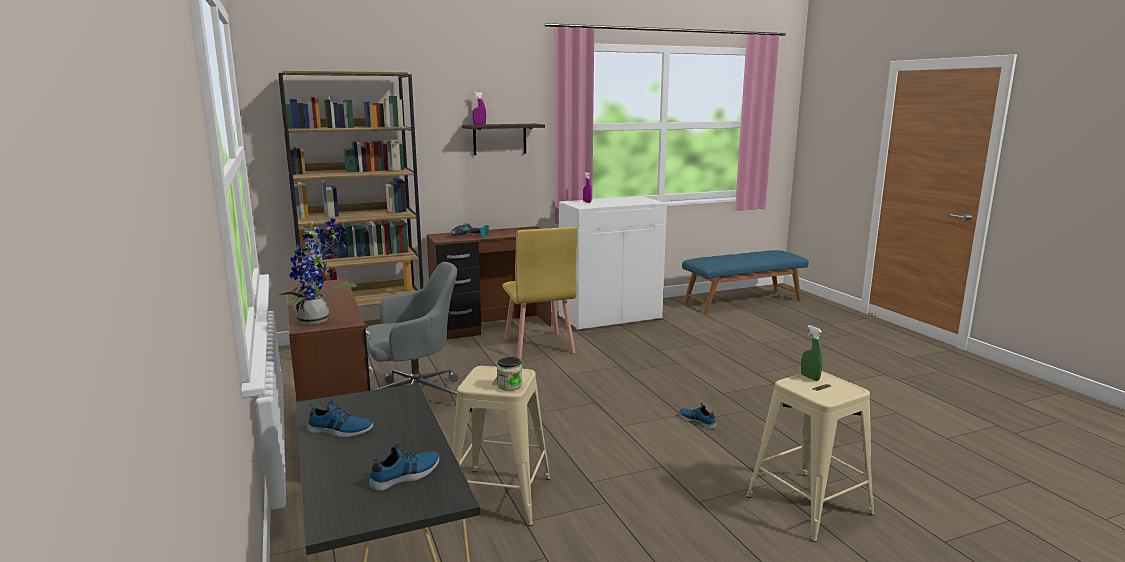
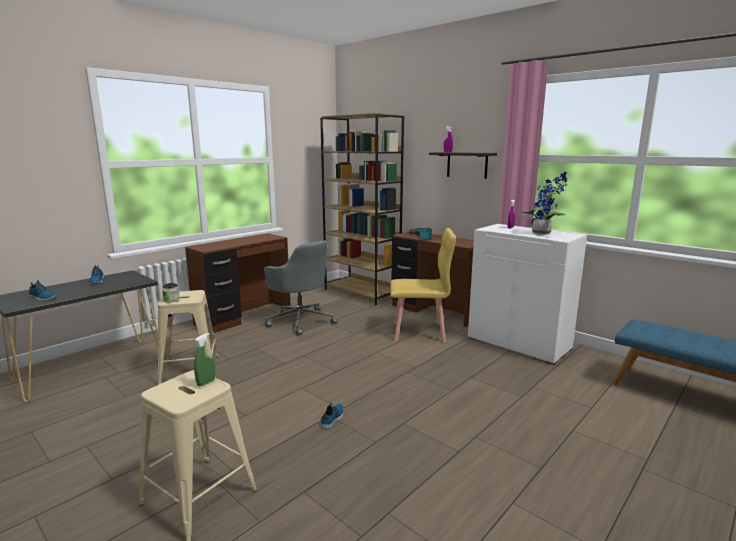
camera: 65 degrees right, 0 degrees up
potted plant [276,219,357,325] -> potted plant moved to [521,172,567,235]
yellow chair [502,227,578,359] -> yellow chair turned 135 degrees counterclockwise [390,228,456,342]

